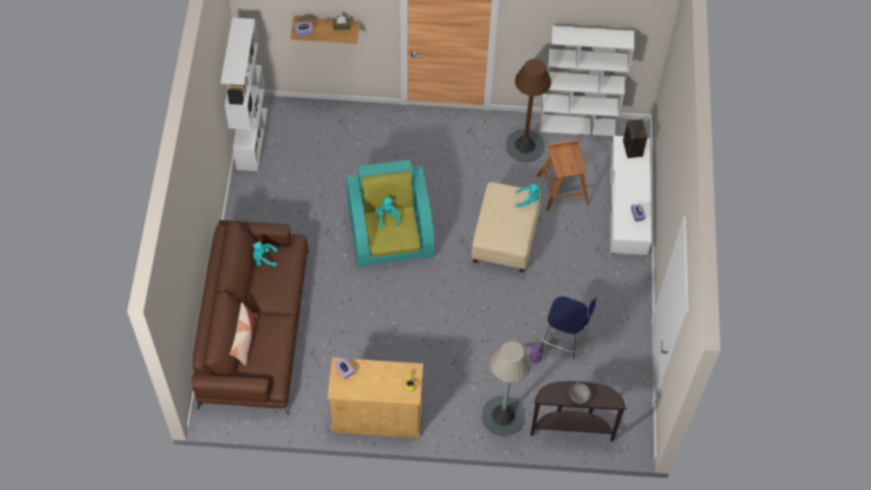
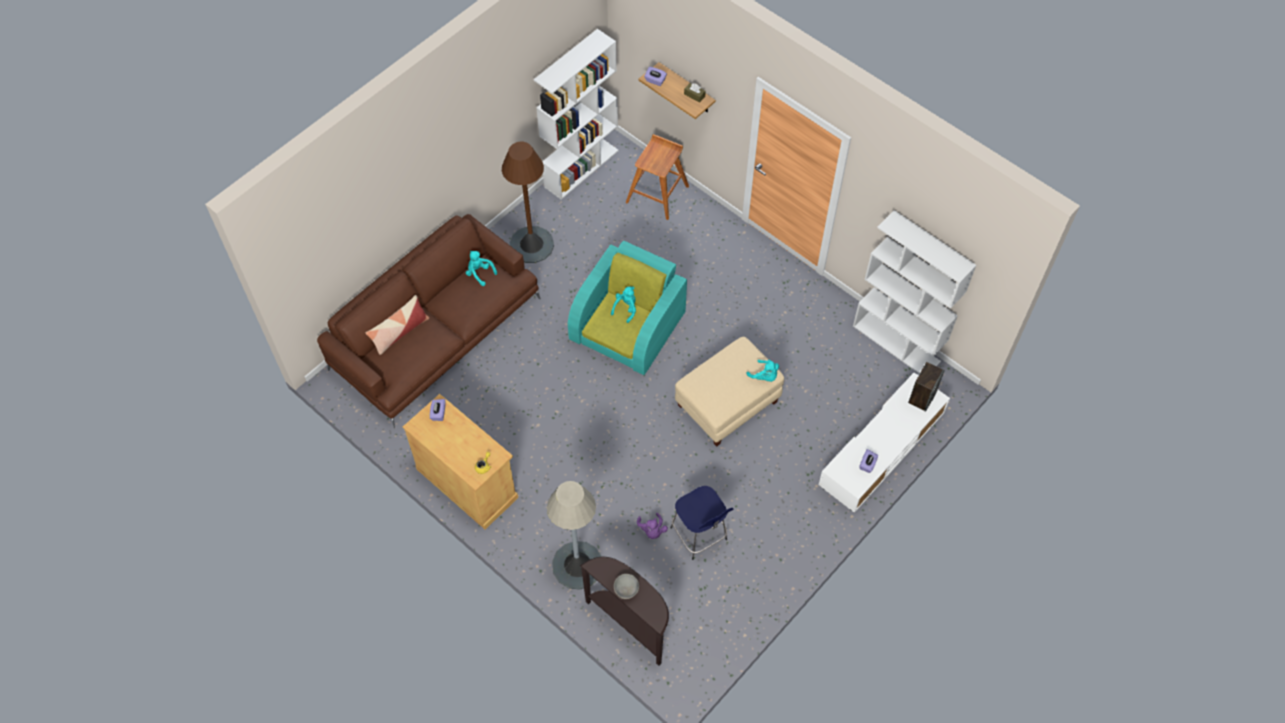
camera: 40 degrees right, 0 degrees up
brown floor lamp [506,59,551,162] -> brown floor lamp moved to [502,142,554,263]
brown stool [537,140,589,211] -> brown stool moved to [626,134,689,220]

